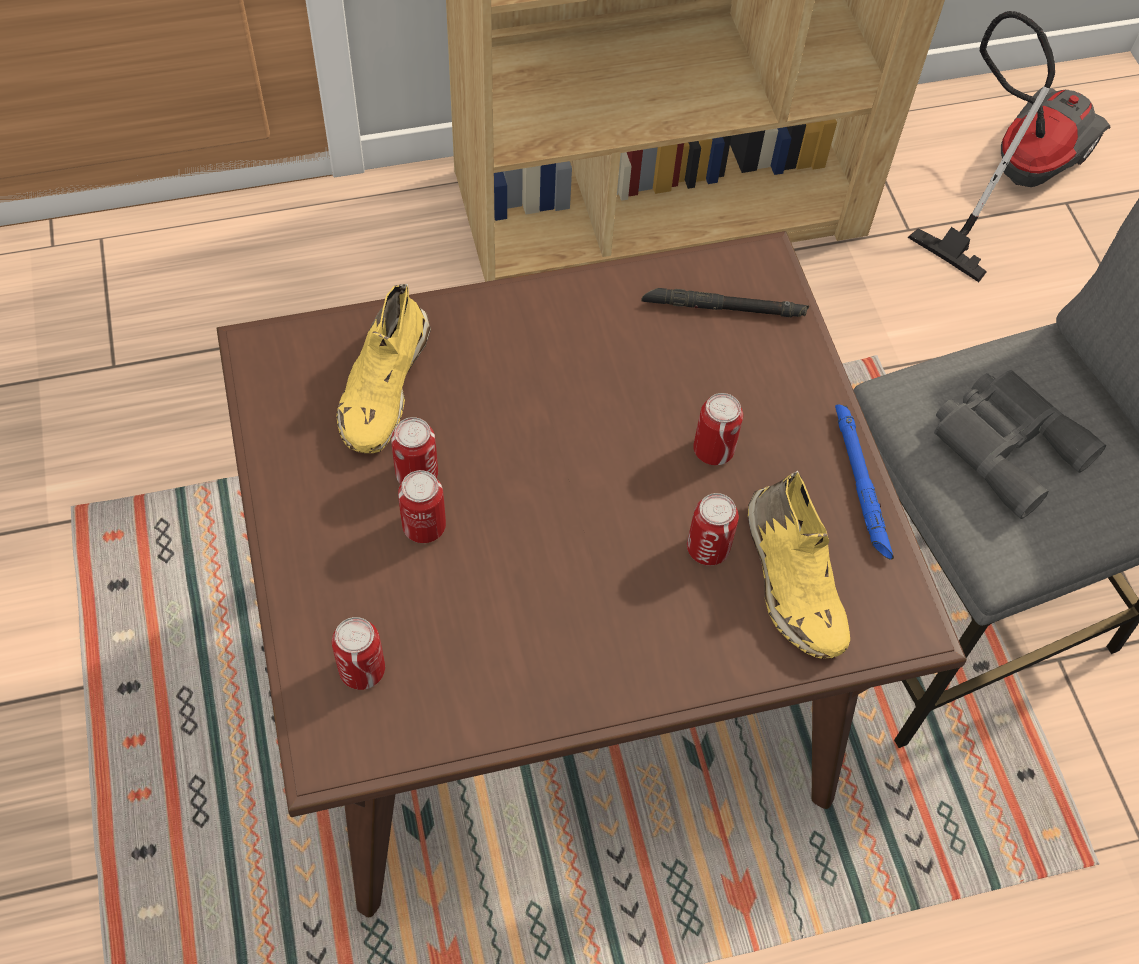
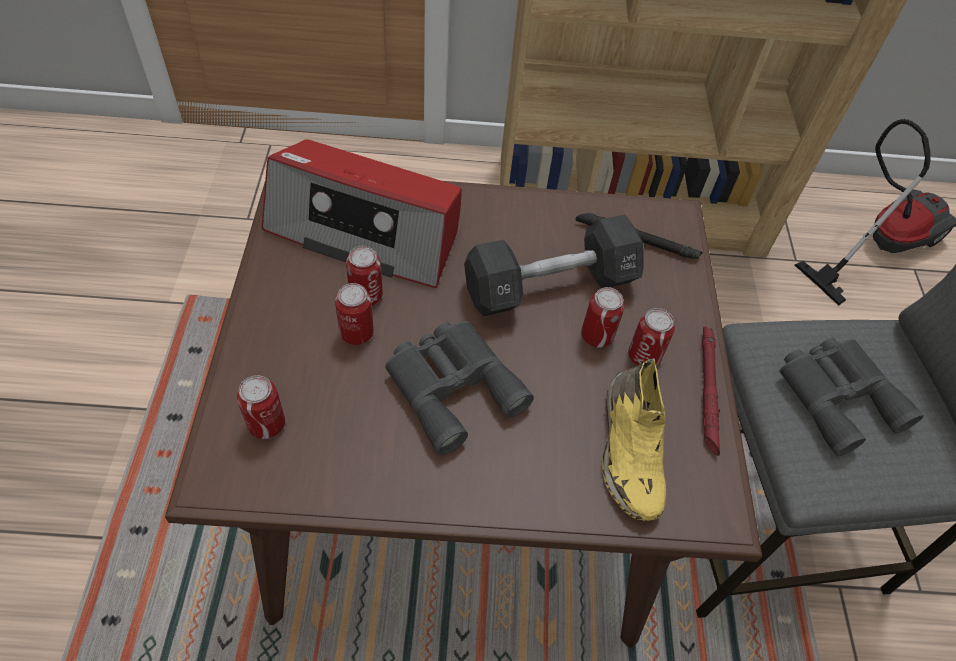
camera: 15 degrees right, 5 degrees down
yellow shoe [337,284,431,453] -> radio [262,139,462,288]
can [687,493,739,566] -> can moved to [628,308,675,366]
blue flashlight [835,404,894,559] -> red flashlight [702,327,720,456]
none -> grey binoculars [385,321,534,455]
none -> black dumbbell [464,214,644,316]

